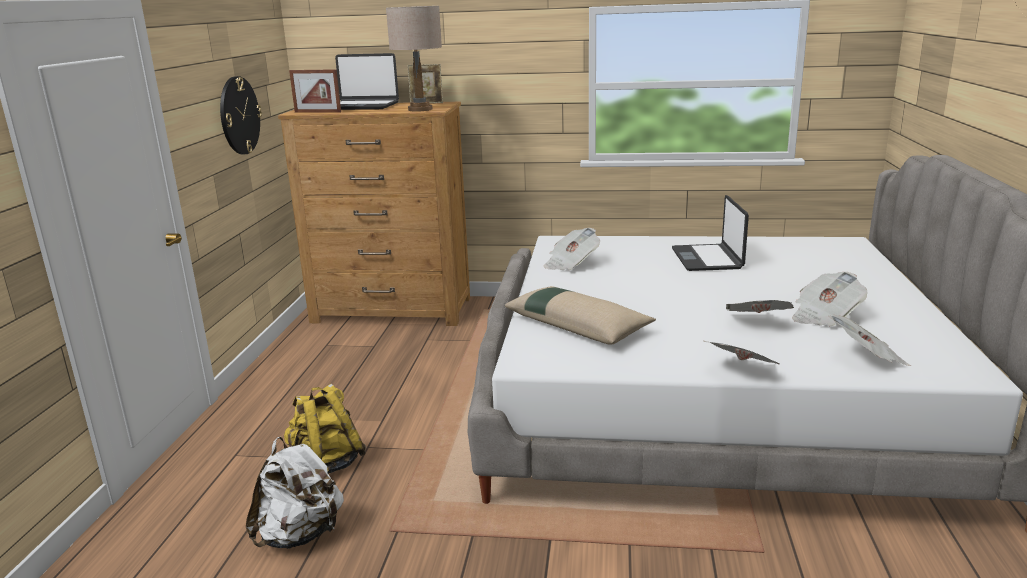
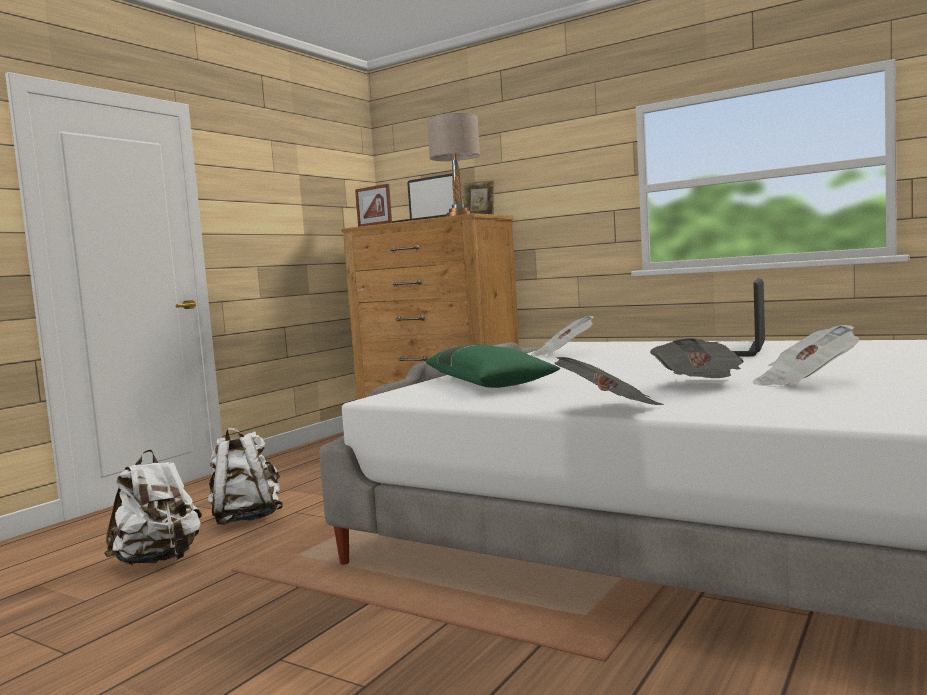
camera: 25 degrees right, 15 degrees down
wall clock [220,76,262,154] -> none
yellow backpack [284,384,366,474] -> white backpack [208,428,283,525]
beige pillow [505,286,656,345] -> green pillow [426,344,560,388]
newspaper [829,315,911,366] -> none

